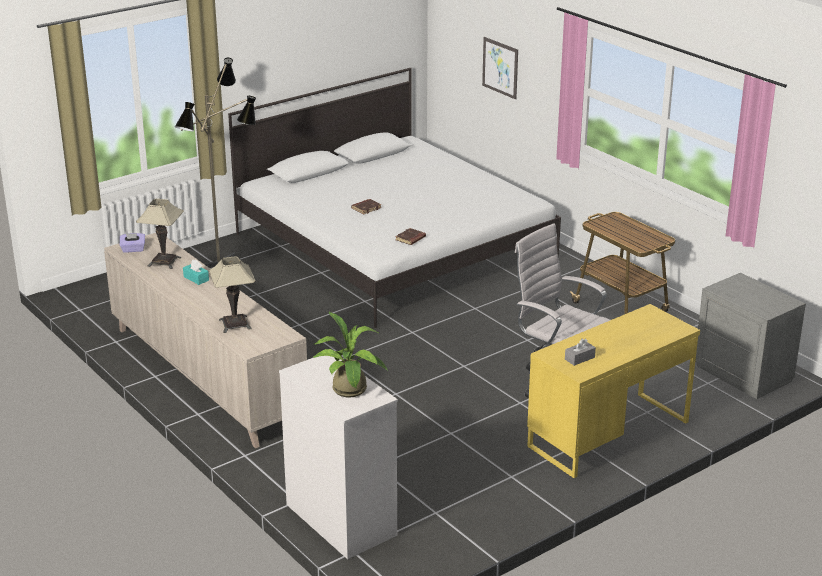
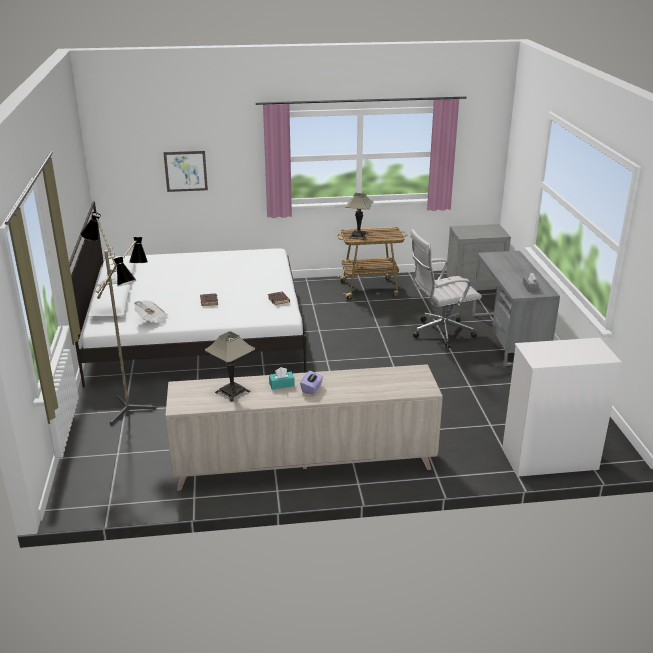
camera: 60 degrees left, 0 degrees up
purple tissue box [120,233,145,253] -> purple tissue box moved to [300,371,323,394]
table lamp [209,256,255,333] -> table lamp moved to [345,193,373,240]
potted plant [313,312,388,398] -> none
yellow desk [527,304,700,478] -> grey desk [472,251,560,366]
none -> newspaper [134,300,167,325]

